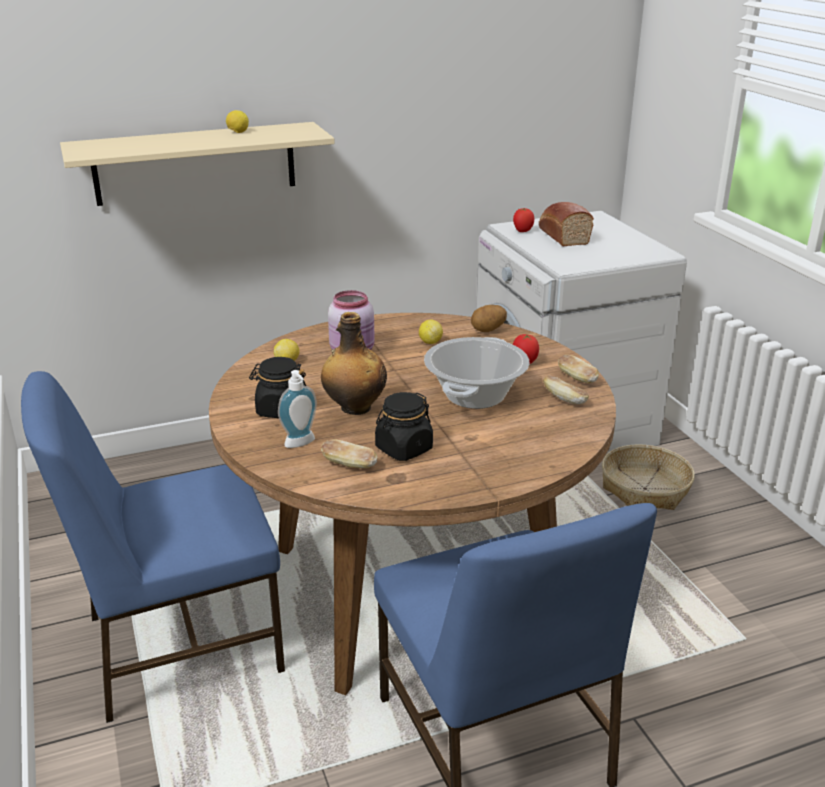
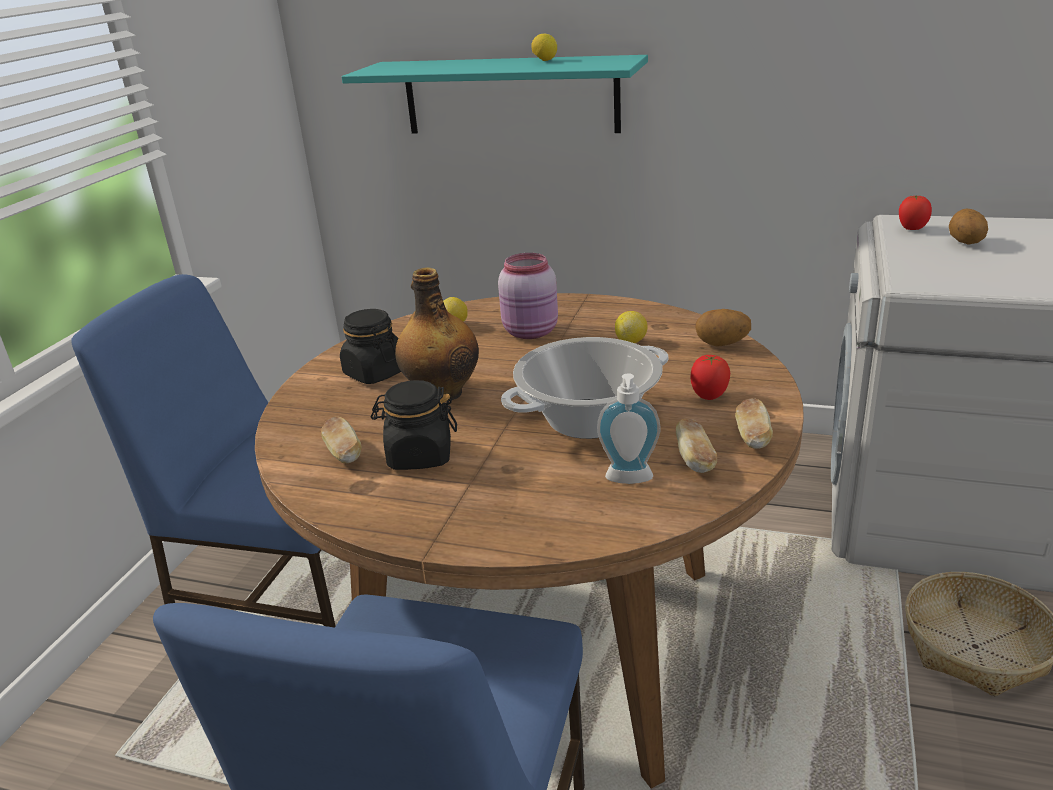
camera: 40 degrees right, 0 degrees up
beige shelf [60,122,335,206] -> turquoise shelf [342,55,648,134]
soap dispenser [278,370,317,448] -> soap dispenser moved to [597,373,660,484]
bread [539,202,594,246] -> potato [949,208,988,245]

